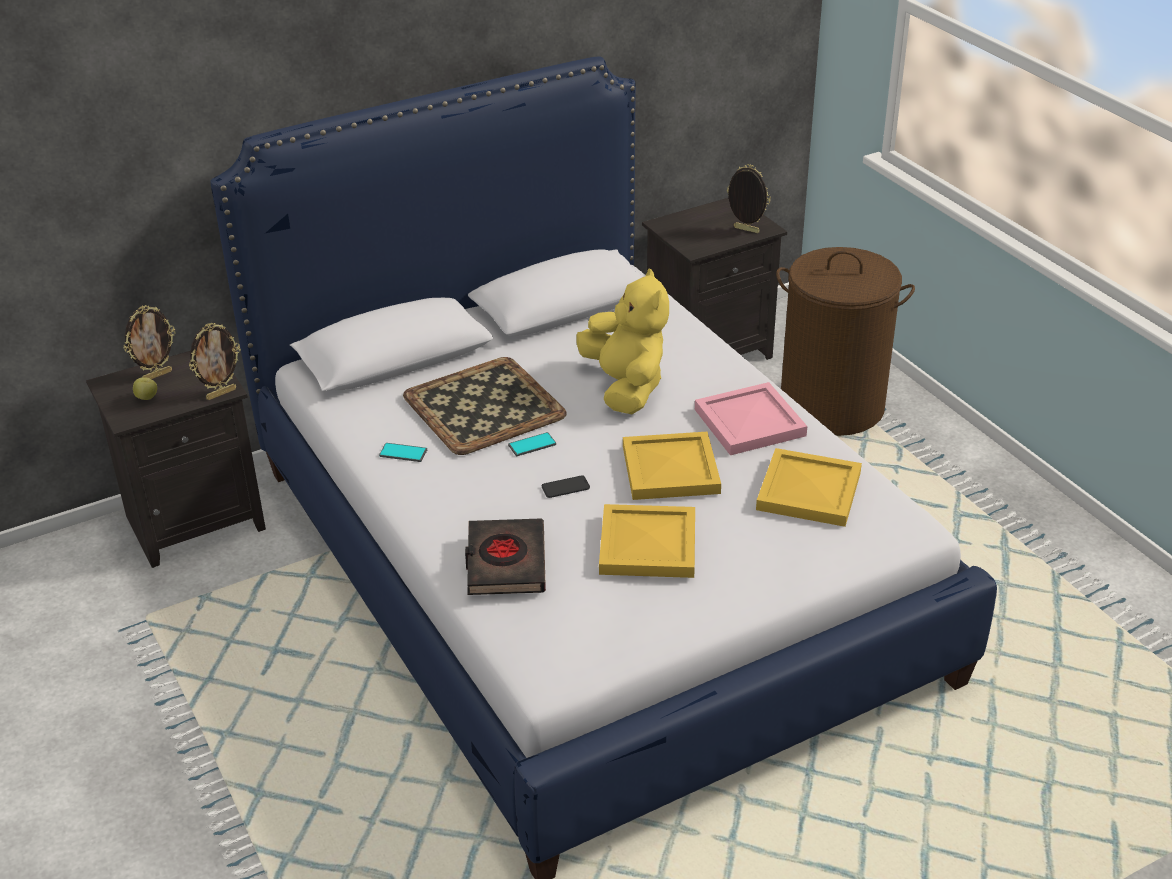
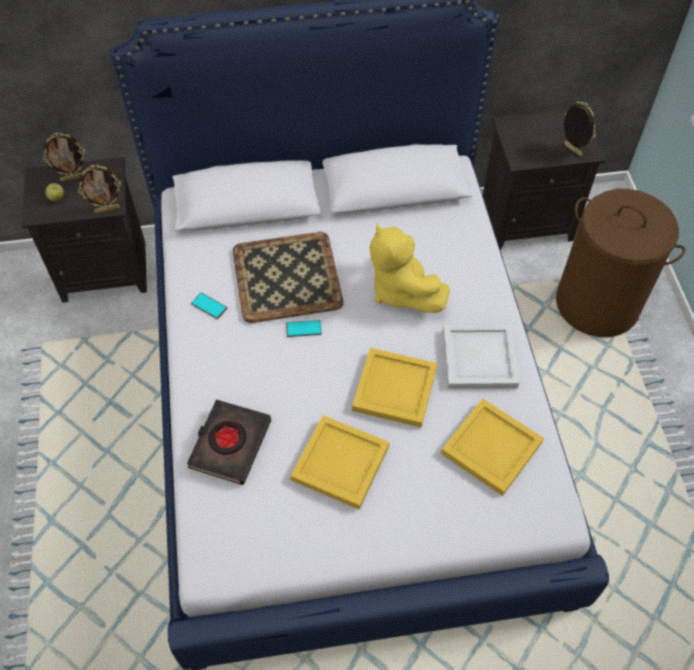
camera: 20 degrees right, 20 degrees up
phone [542,475,590,498] -> none
yellow plush toy [576,268,669,414] -> yellow plush toy turned 150 degrees clockwise [370,223,450,313]
pink tray [695,382,807,455] -> white tray [443,325,519,389]

